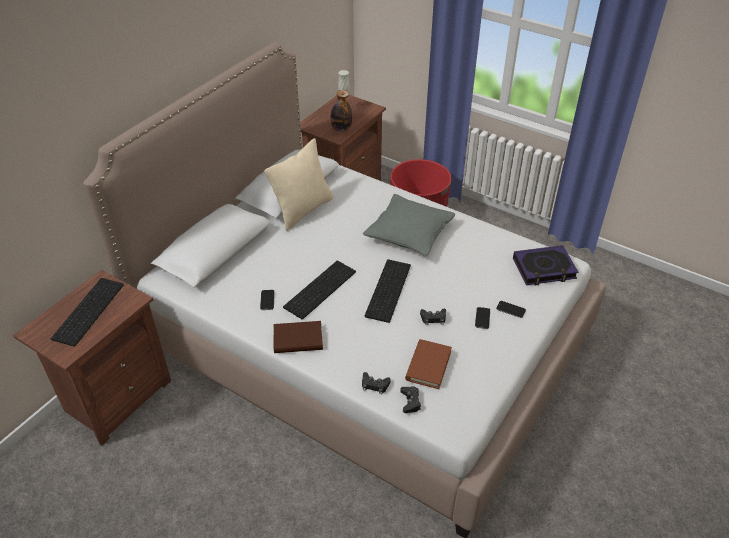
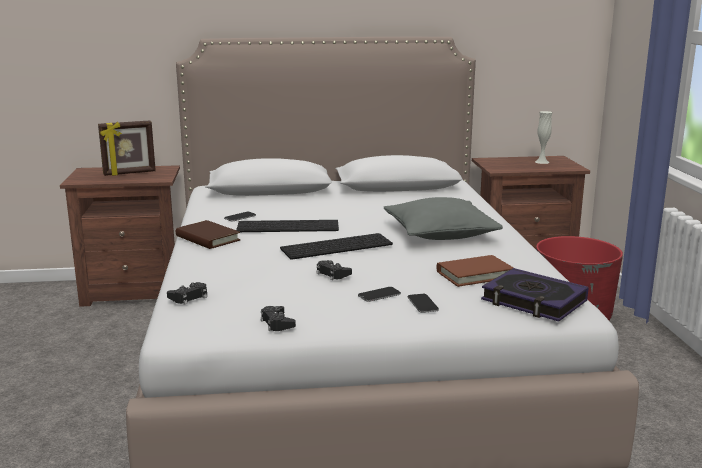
camera: 50 degrees right, 25 degrees down
keyboard [51,278,124,346] -> picture frame [98,120,156,176]
beige pillow [264,138,333,231] -> none
bottle [330,90,352,132] -> none
black game controller [362,372,391,394] -> black game controller moved to [261,306,296,331]
brown book [405,339,452,389] -> brown book moved to [437,255,514,287]

